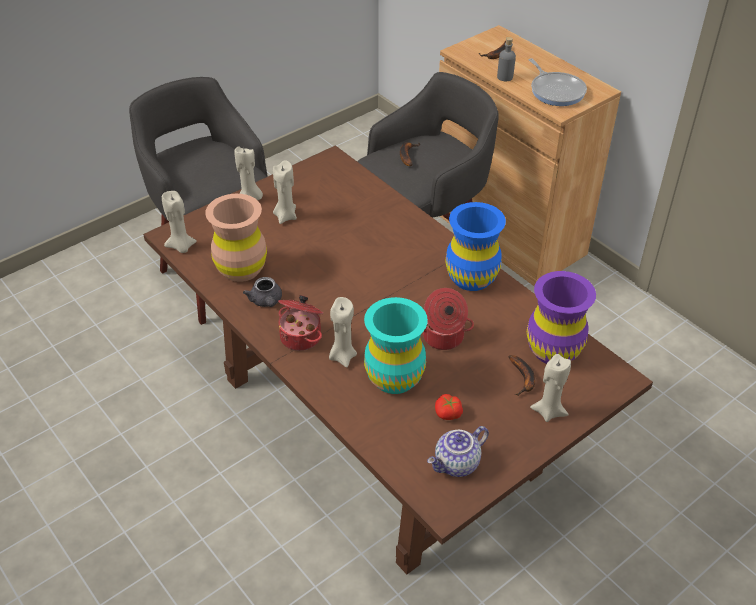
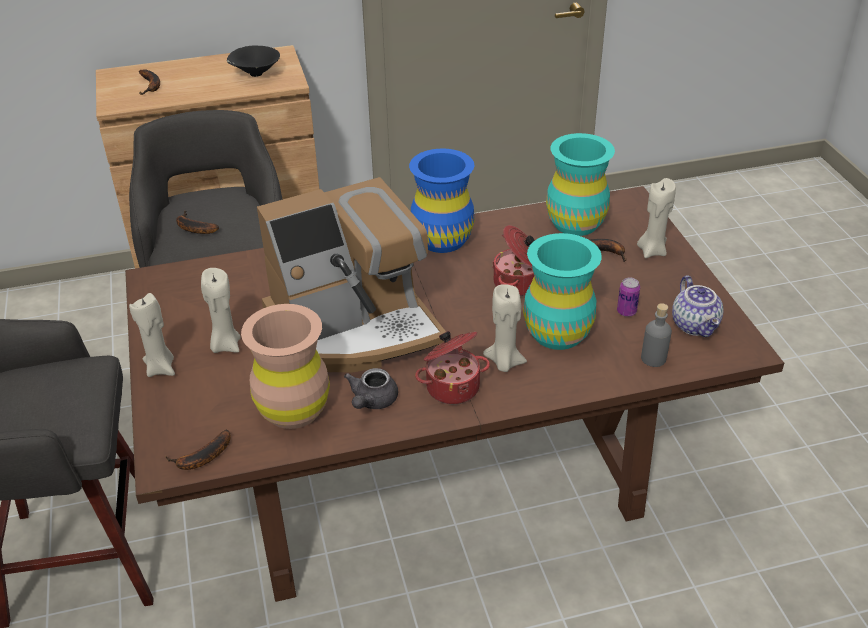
camera: 65 degrees left, 5 degrees down
beige candle [162,191,197,253] -> banana [165,430,231,470]
grey teapot [243,277,282,307] -> grey teapot turned 105 degrees clockwise [344,368,398,409]
tomato [435,394,463,420] -> can [617,278,640,317]
grey bottle [497,37,516,81] -> grey bottle moved to [641,303,672,367]
purple vase [527,271,596,364] -> turquoise vase [546,133,615,236]
frying pan [529,58,587,106] -> black bowl [227,45,280,77]
none -> coffee machine [257,177,446,372]

